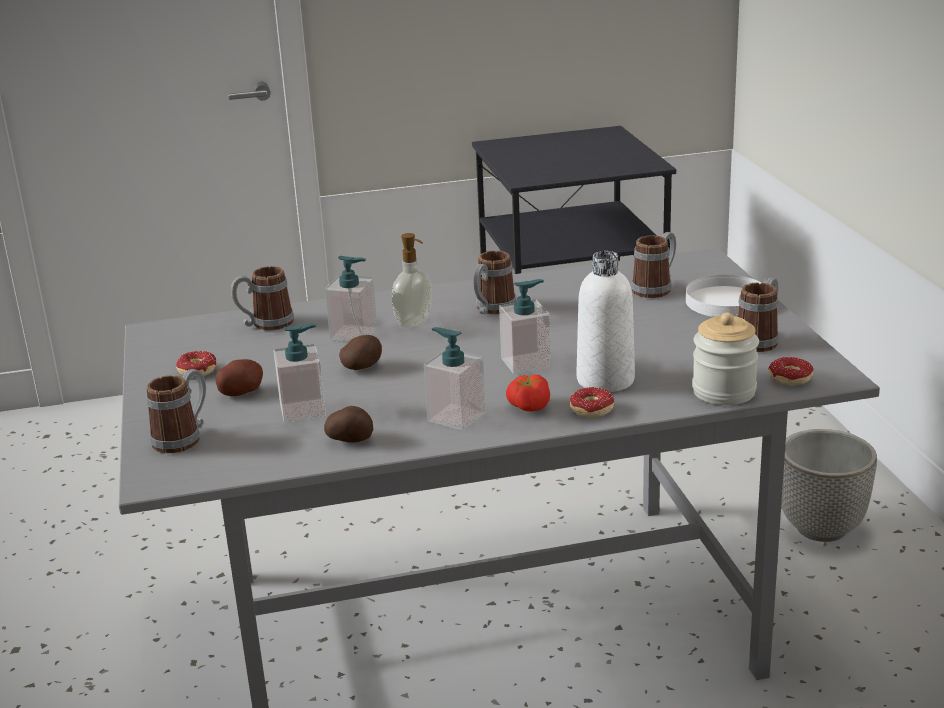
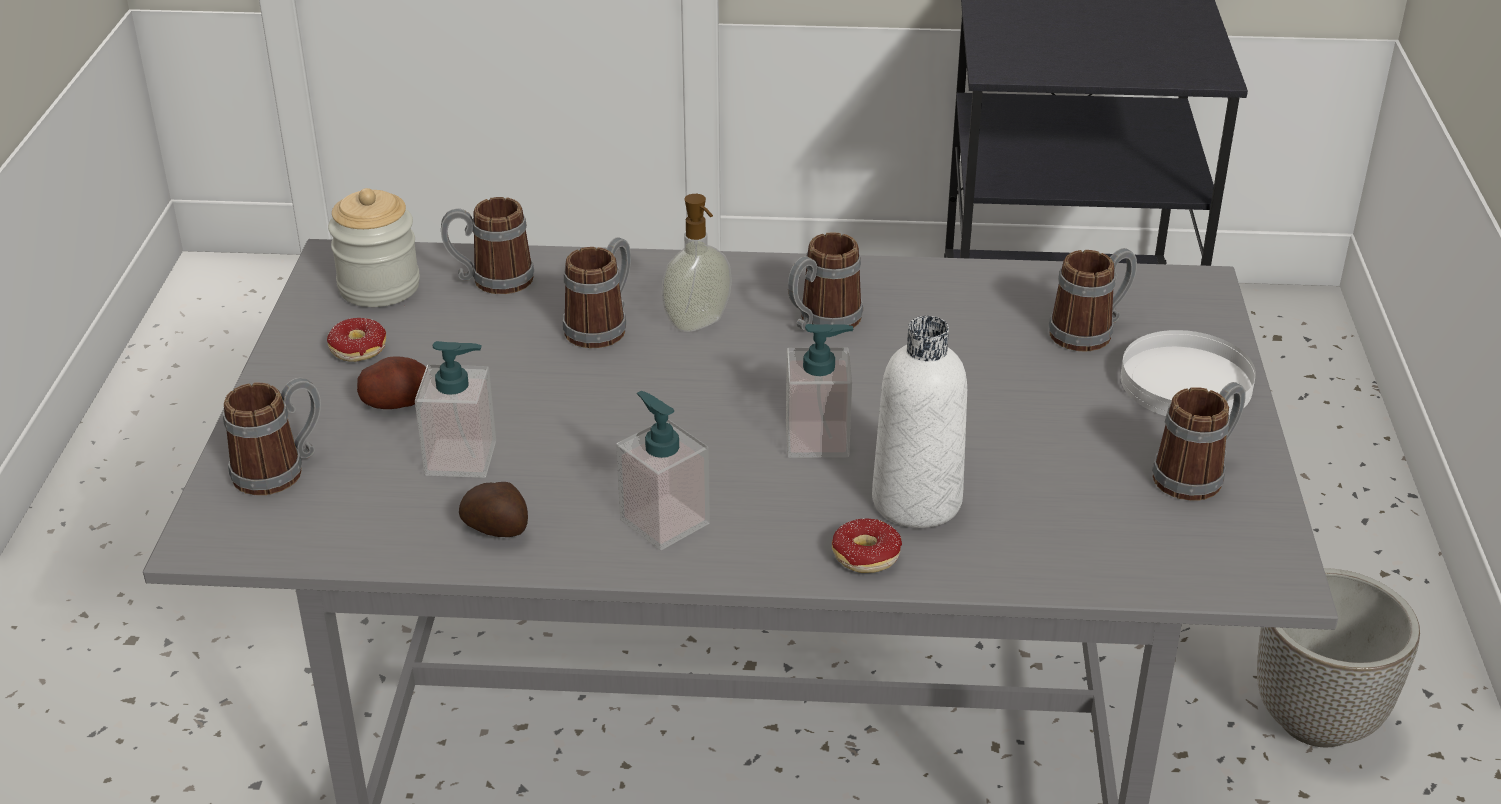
camera: 15 degrees right, 10 degrees up
soap dispenser [325,256,378,342] -> mug [563,238,631,348]
potato [339,335,382,370] -> none
tomato [506,374,550,412] -> none
jar [692,312,759,405] -> jar moved to [328,188,420,307]
donut [768,357,814,385] -> none

